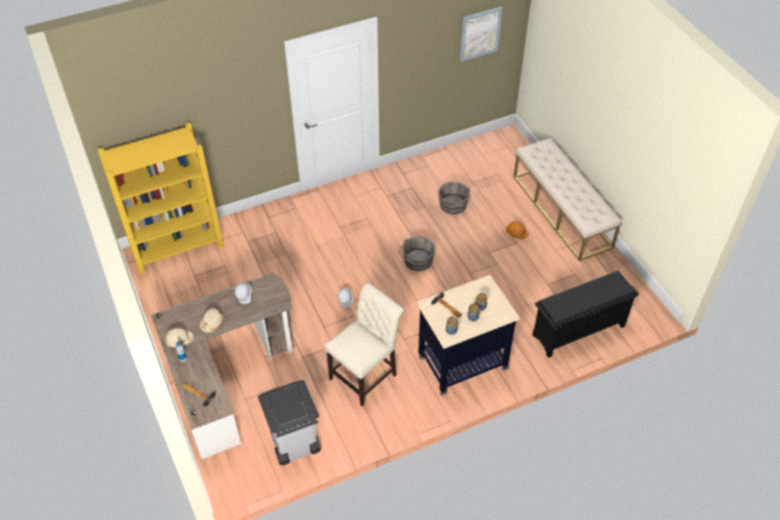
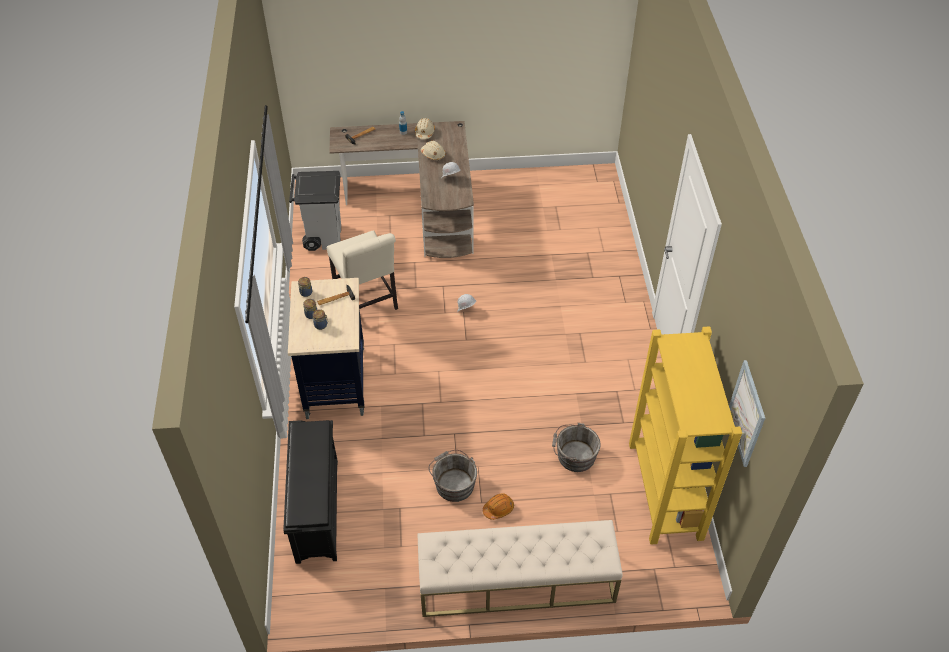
camera: 110 degrees right, 0 degrees up
yellow bookcase [97,122,224,274] -> yellow bookcase moved to [629,326,742,544]
grey bucket [399,236,436,271] -> grey bucket moved to [429,450,477,502]

